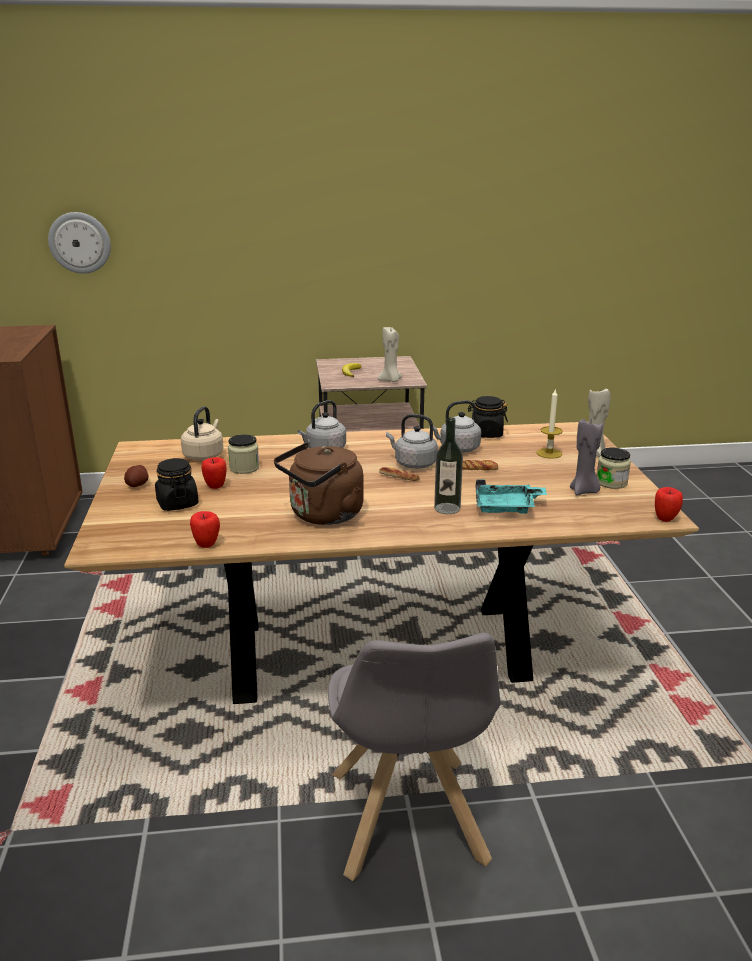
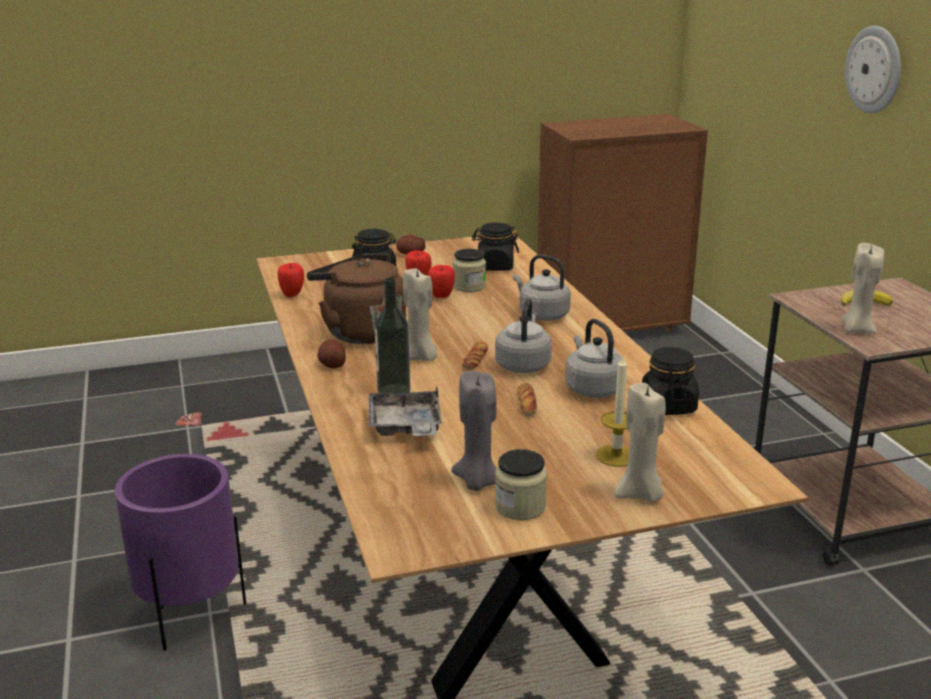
camera: 80 degrees right, 0 degrees up
wall clock [48,212,111,274] -> wall clock moved to [845,26,901,113]
beige kettle [181,406,224,460] -> black jar [472,223,519,271]
grey chair [328,633,500,881] -> purple planter [115,454,246,651]
turquoise tray [475,479,547,514] -> grey tray [369,387,442,436]
apple [655,487,683,522] -> apple moved to [428,265,455,298]
none -> potato [317,339,346,368]
none -> beige candle [403,267,437,361]

